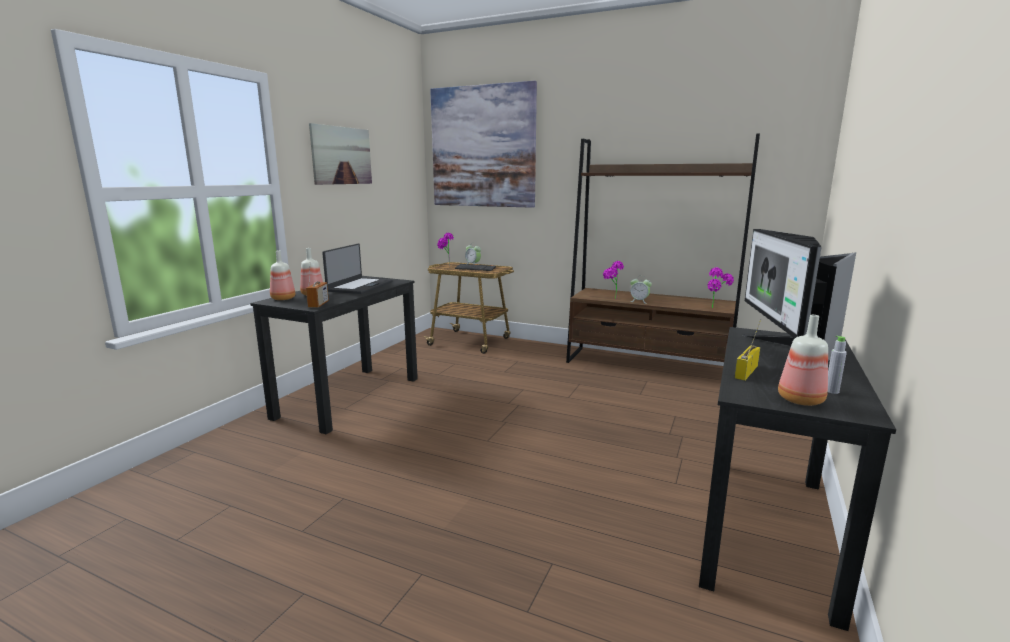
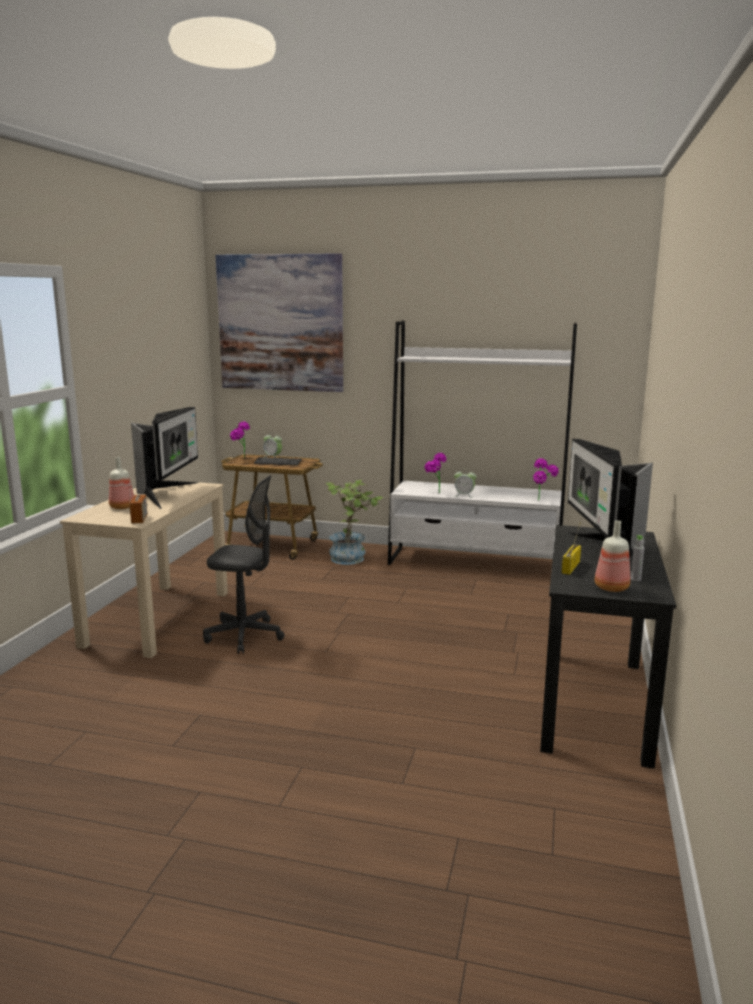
camera: 10 degrees left, 0 degrees up
black desk [250,276,418,435] -> beige desk [60,480,228,658]
bottle [270,251,295,300] -> none
picture [309,123,372,185] -> none
laptop [322,243,393,294] -> monitor [131,407,198,509]
brown bookcase [566,133,760,363] -> white bookcase [388,320,577,565]
none -> grey office chair [203,475,285,654]
none -> potted plant [325,480,383,565]

